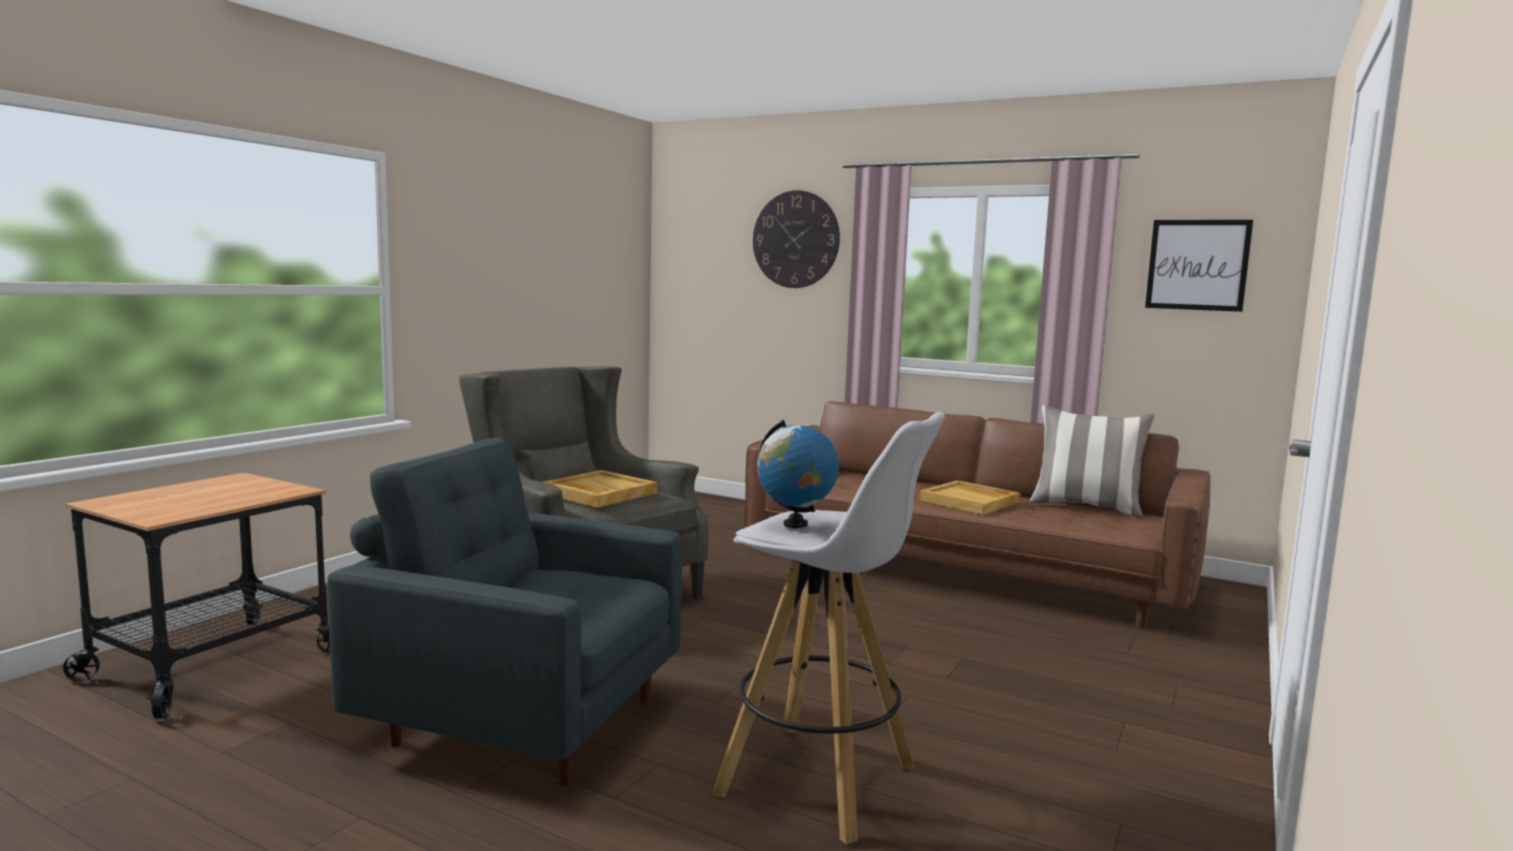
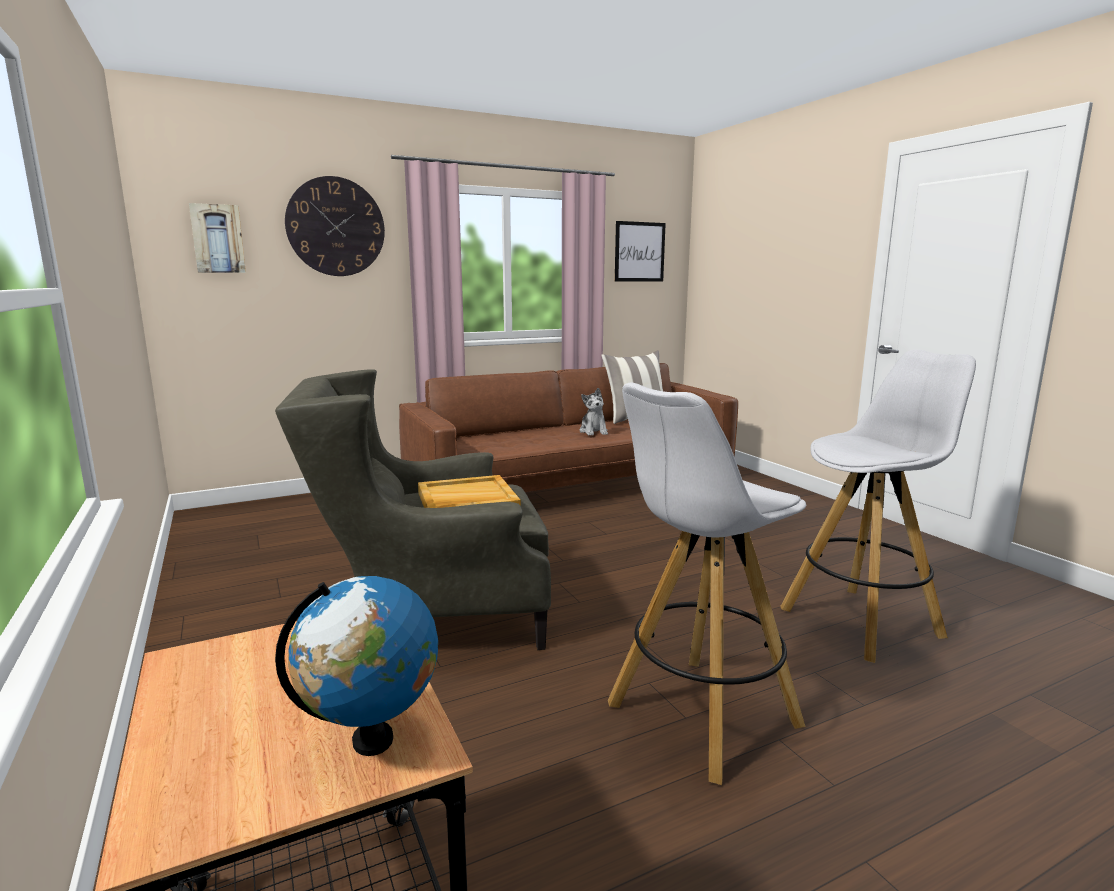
camera: 55 degrees left, 5 degrees up
grey armchair [327,438,682,786] -> white stool [608,383,806,785]
globe [757,420,839,528] -> globe moved to [275,576,438,756]
beige tray [919,480,1020,515] -> plush toy [580,388,608,436]
none -> picture [189,203,246,273]

